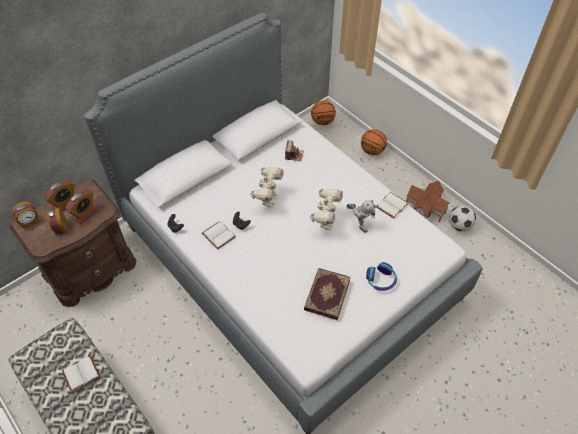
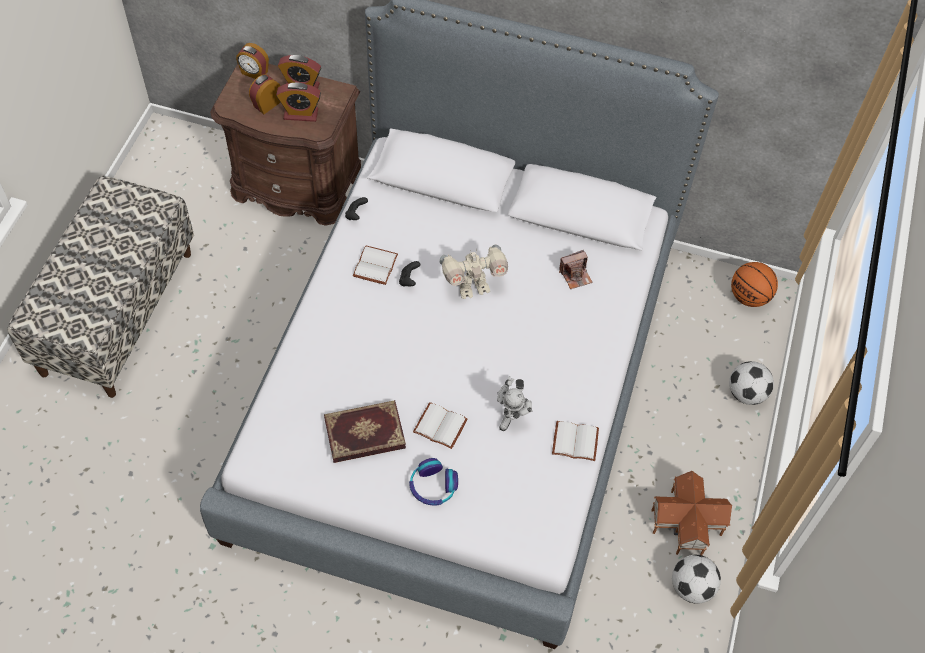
camera: 55 degrees right, 5 degrees up
white book [62,356,100,392] -> white book moved to [413,402,468,449]
toy robot [310,189,343,230] -> none
basketball [361,129,387,155] -> football [729,361,774,405]

